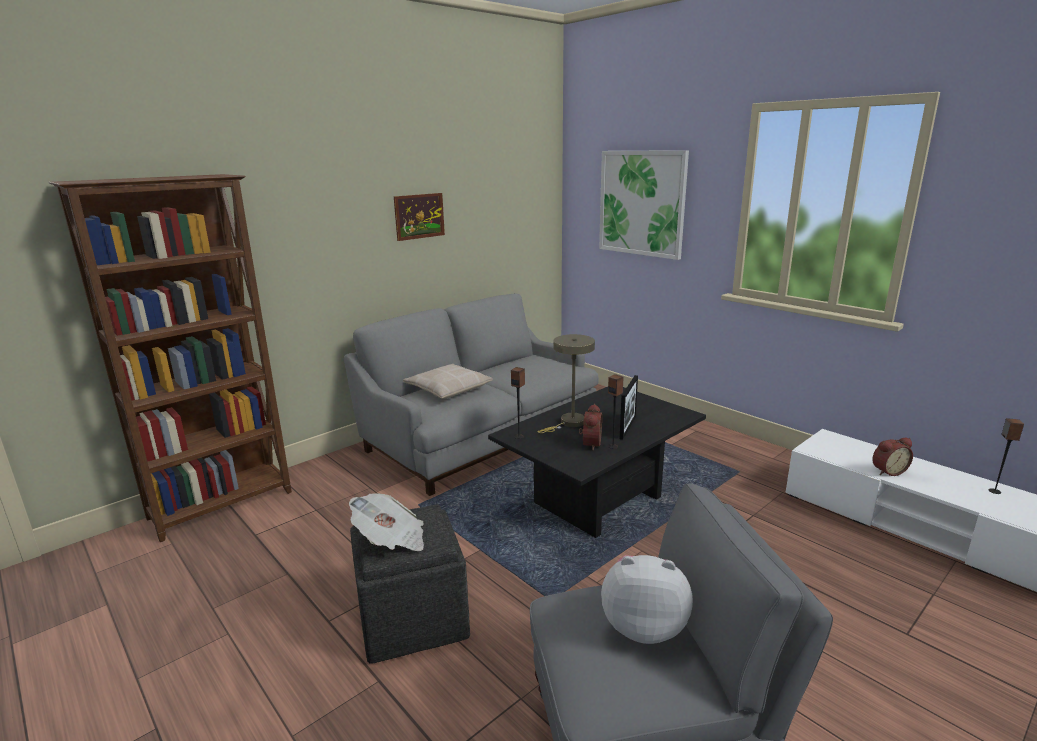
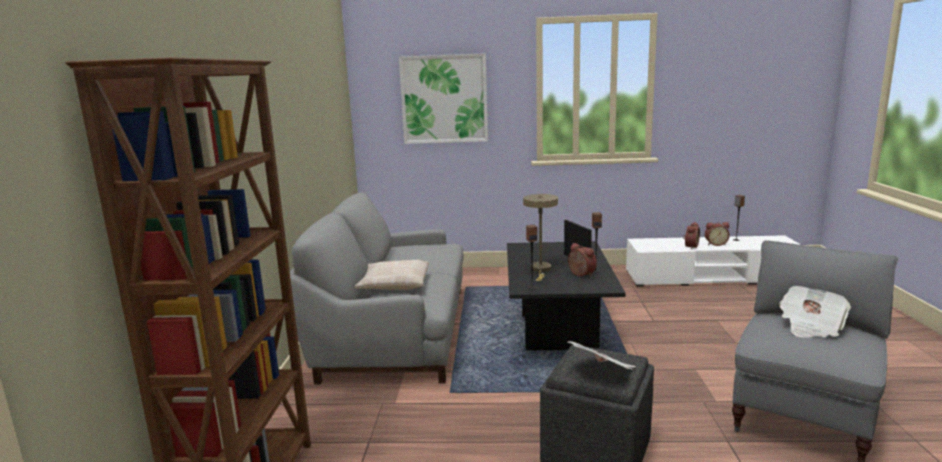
camera: 45 degrees left, 5 degrees down
picture [394,193,445,241] -> none
plush toy [601,555,693,644] -> newspaper [779,286,851,338]
none -> alarm clock [705,222,730,246]

